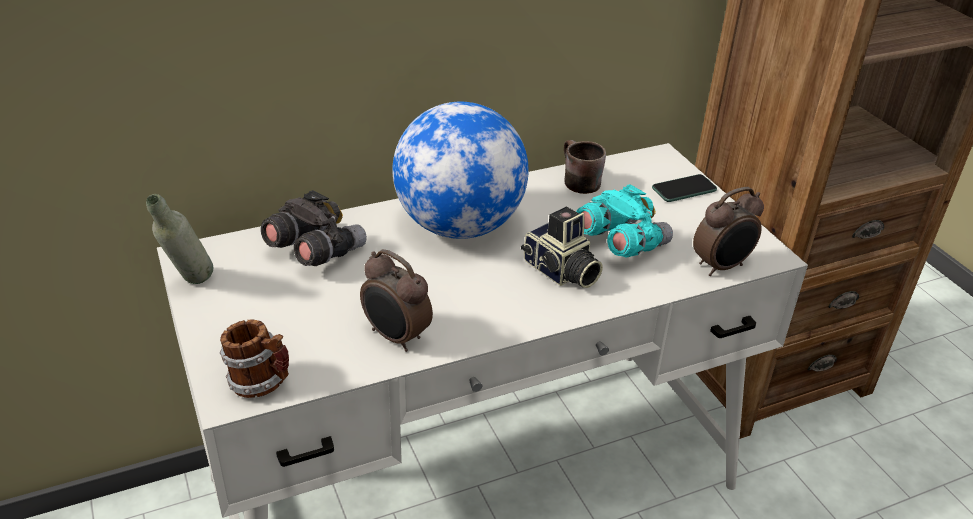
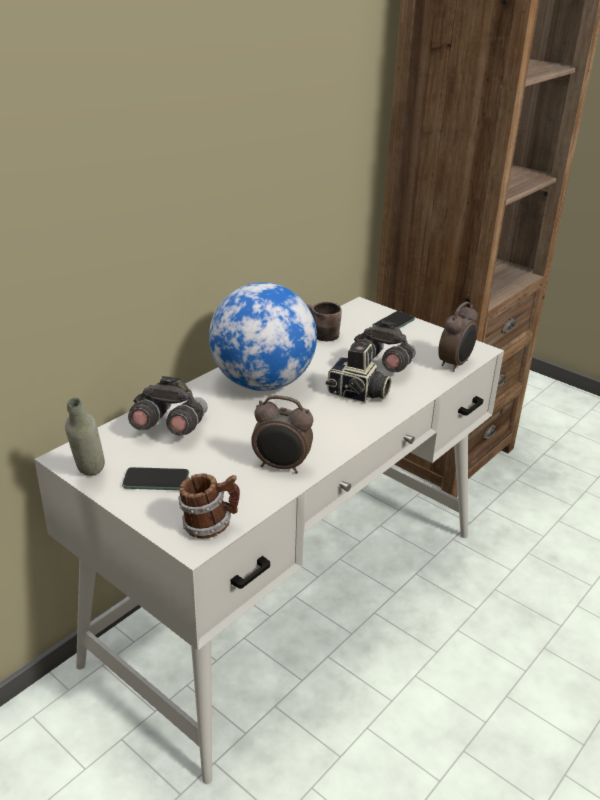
camera: 25 degrees left, 5 degrees down
turquoise binoculars [576,184,673,258] -> grey binoculars [350,320,416,372]
none -> phone [122,467,189,490]

